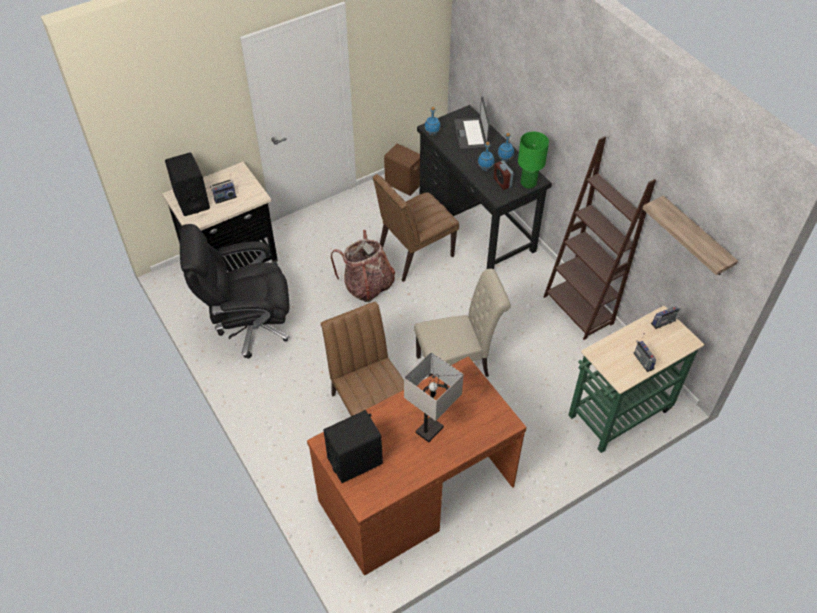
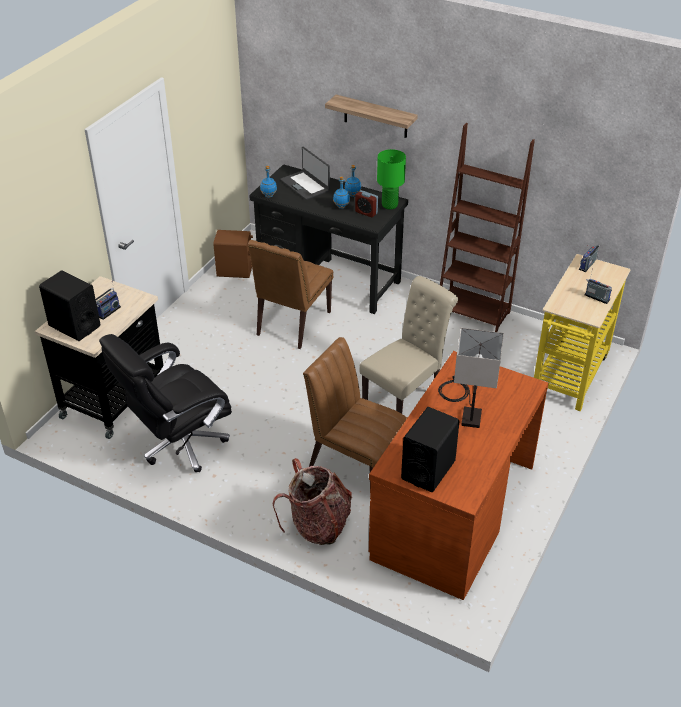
camera: 30 degrees left, 10 degrees down
backpack [331,230,395,302] -> backpack moved to [273,458,352,545]
green cart [569,306,704,453] -> yellow cart [534,254,630,411]
shelf [642,196,738,275] -> shelf moved to [325,95,418,138]

